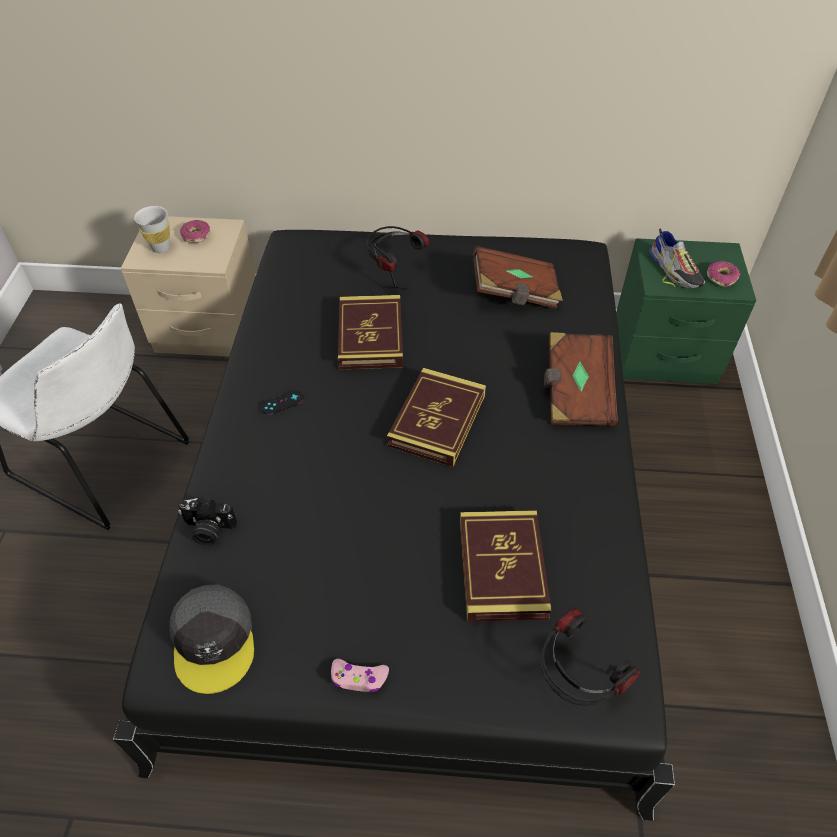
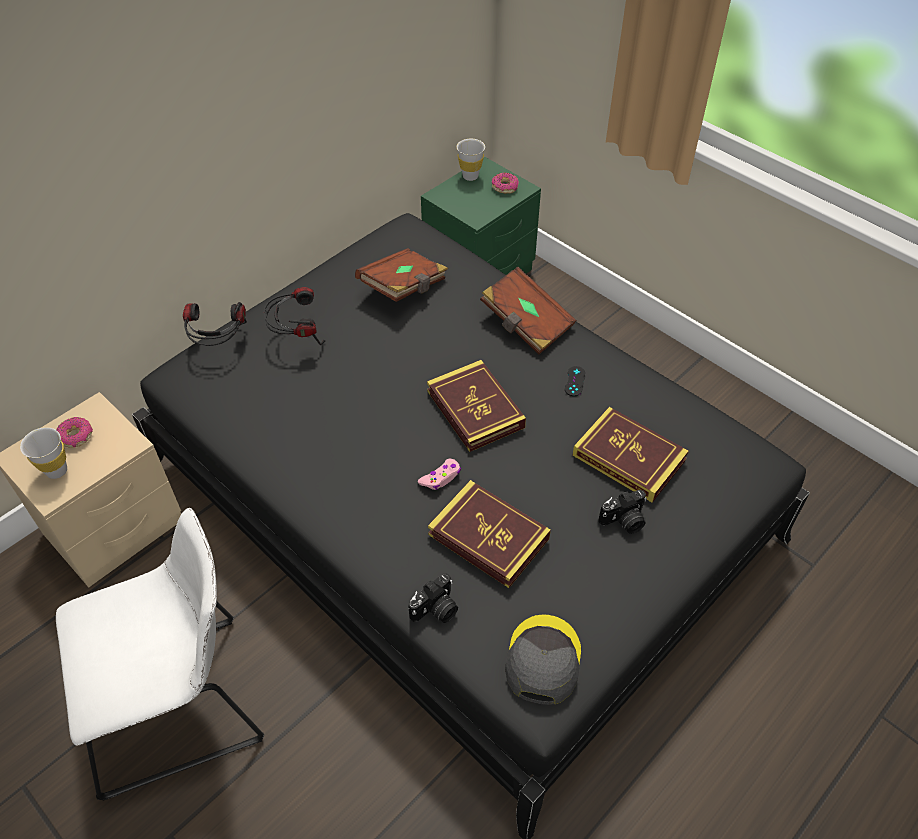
camera: 50 degrees left, 0 degrees up
grey cap [169,585,254,694] -> grey cap turned 105 degrees counterclockwise [505,615,581,705]
black game controller [261,390,303,415] -> black game controller moved to [565,366,585,396]
pink game controller [331,659,389,692] -> pink game controller moved to [418,459,461,490]
book [338,295,403,370] -> book moved to [428,480,551,588]
headphones [540,608,640,706] -> headphones moved to [183,302,247,346]
shoe [649,228,705,288] -> none
none -> white cup [457,139,485,181]
none -> camera [598,490,647,534]

